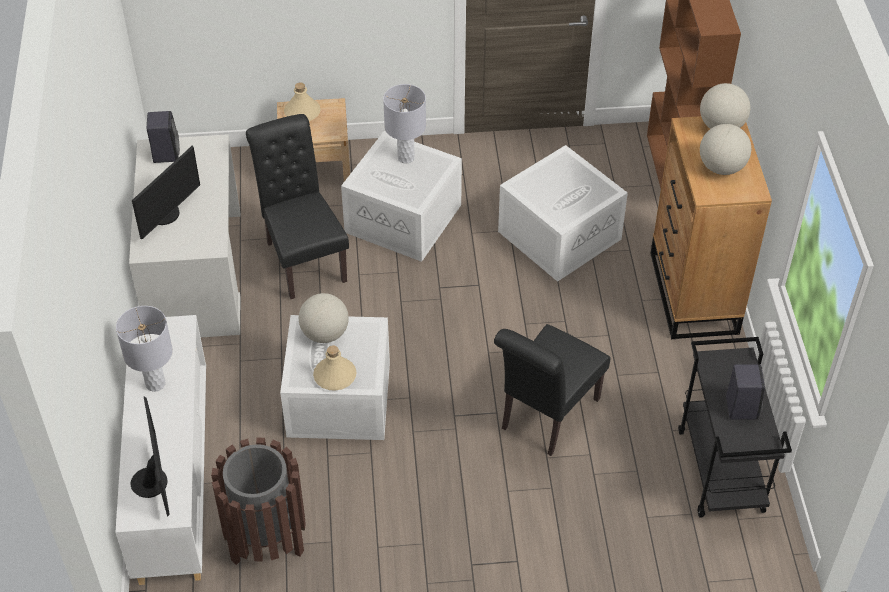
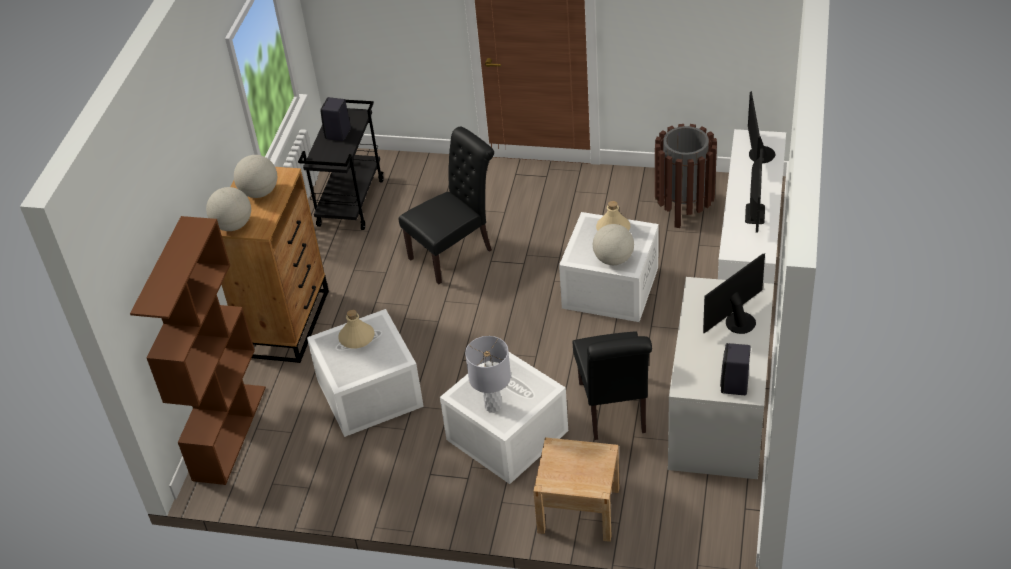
camera: 160 degrees left, 5 degrees down
grey table lamp [116,306,173,392] -> monitor [745,148,765,232]
beige bottle [284,82,321,121] -> beige bottle moved to [338,310,375,348]

